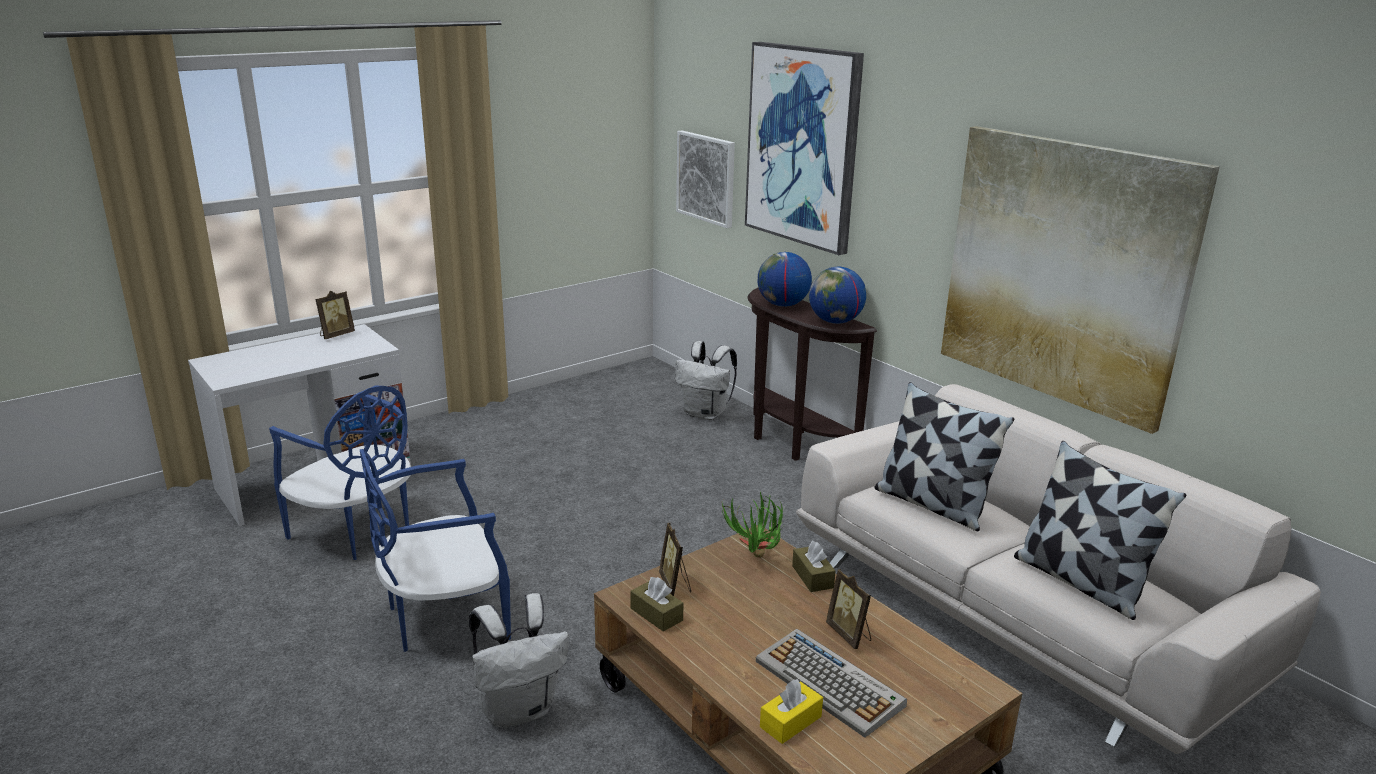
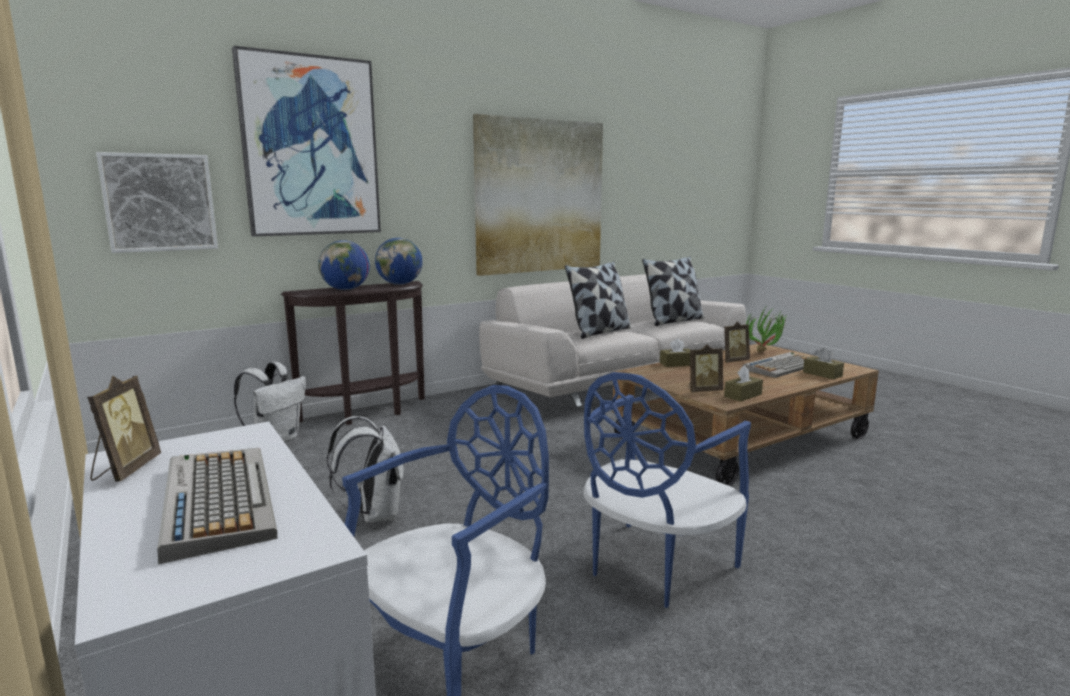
camera: 85 degrees left, 10 degrees down
picture frame [315,291,355,339] -> picture frame turned 45 degrees clockwise [87,376,161,482]
blue chair [360,449,511,652] -> blue chair turned 60 degrees clockwise [584,372,751,608]
white backpack [469,593,569,728] -> white backpack moved to [326,416,404,523]
potted plant [722,492,783,558] -> potted plant moved to [746,307,788,352]
yellow tissue box [760,679,823,744] -> brown tissue box [803,347,844,379]
none -> keyboard [157,448,277,564]

